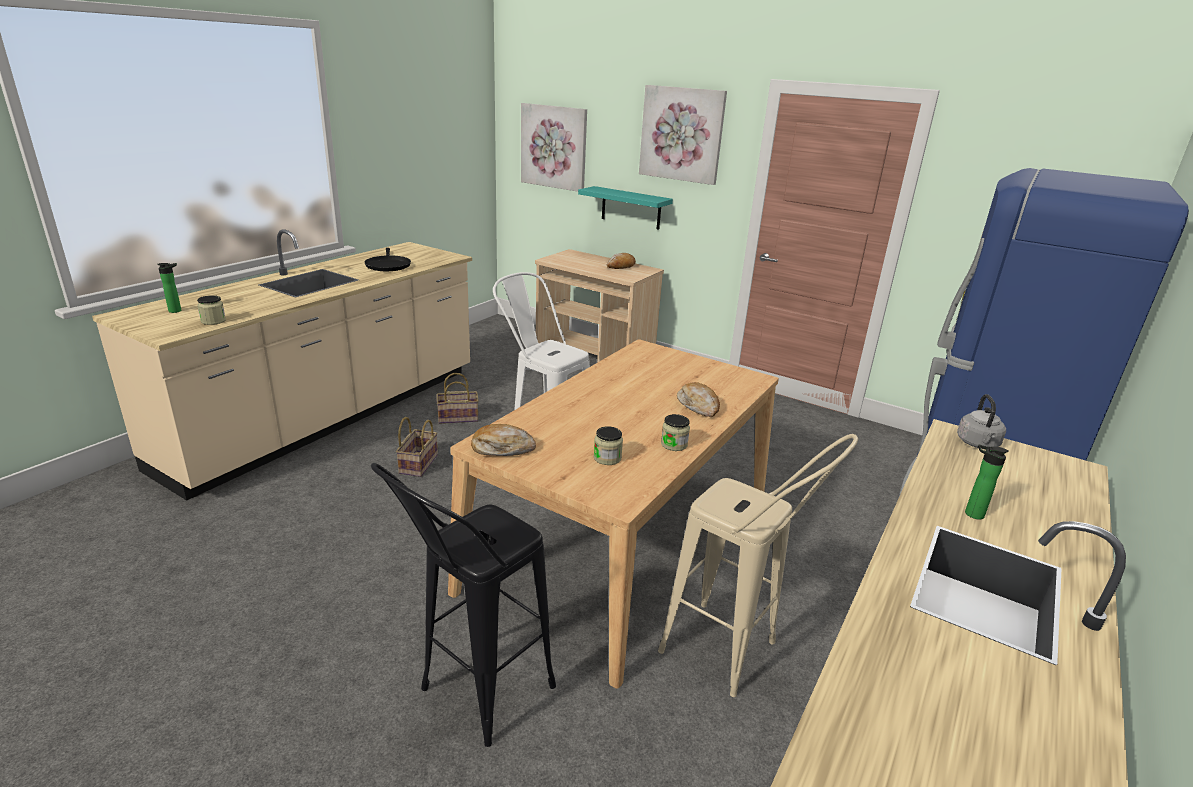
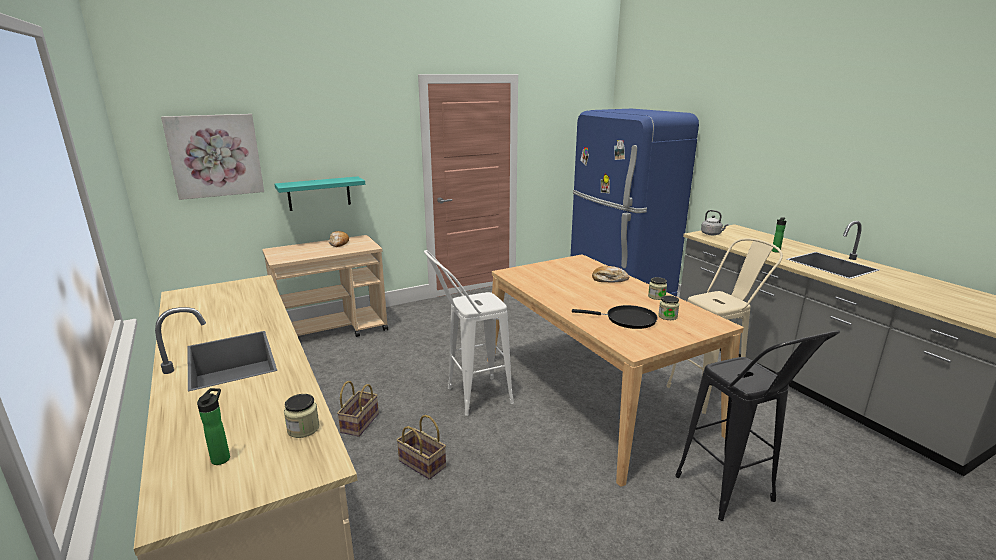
camera: 60 degrees left, 5 degrees down
black frying pan [365,248,411,271] -> black frying pan moved to [572,305,658,329]
bread [471,424,536,456] -> none
picture [639,85,727,185] -> none

